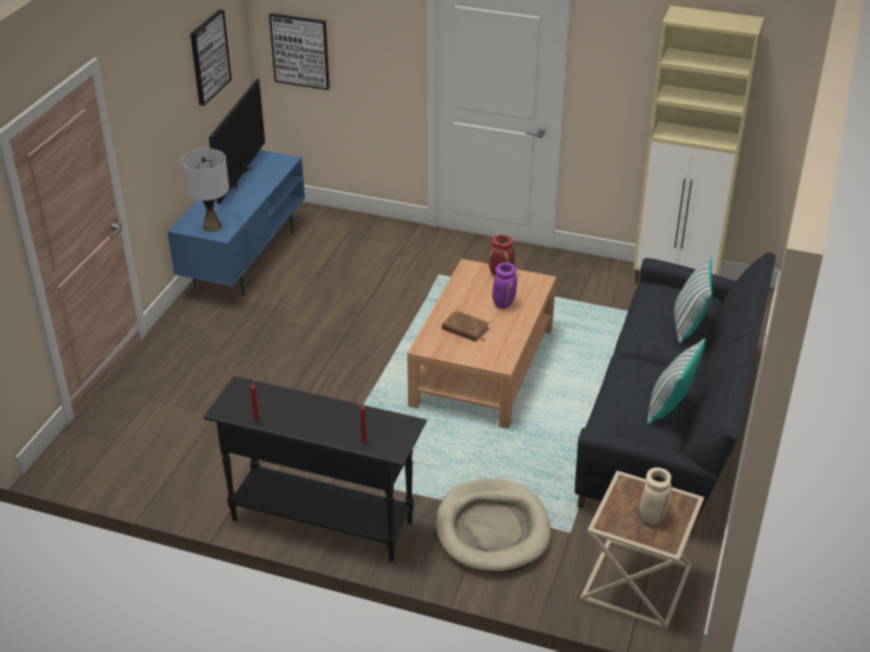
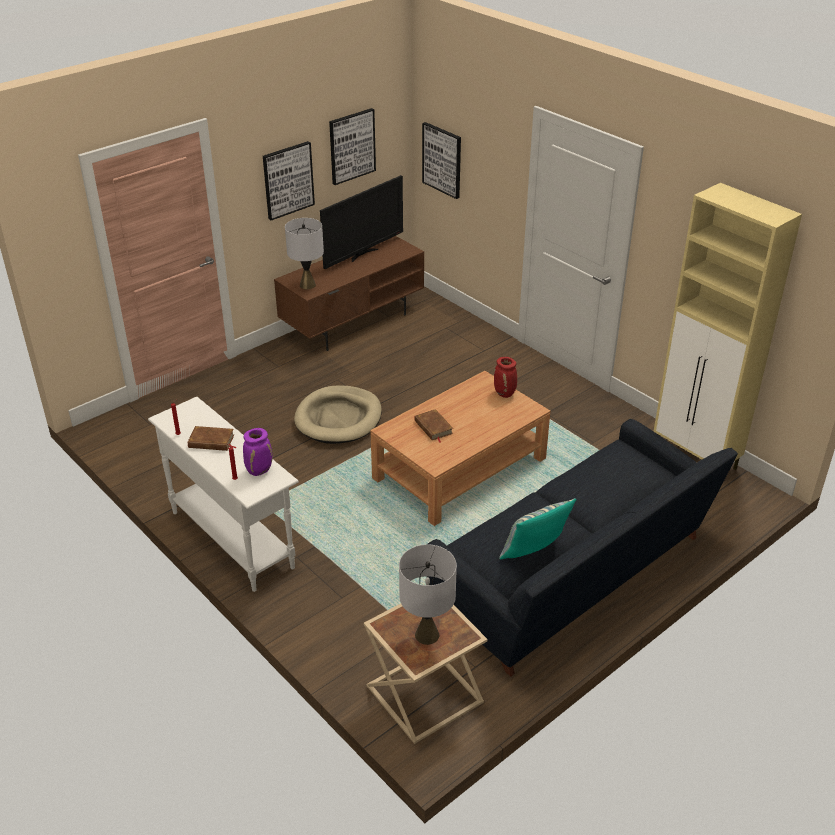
camera: 30 degrees right, 0 degrees up
blue tv stand [167,150,305,296] -> brown tv stand [274,236,424,351]
black console table [203,376,427,562] -> white console table [148,397,299,592]
beige dog bed [436,479,551,573] -> beige dog bed moved to [294,385,382,444]
purple vase [492,263,517,309] -> purple vase moved to [243,428,273,476]
beige vase [640,467,672,524] -> grey table lamp [399,545,457,645]
pillow [674,256,712,344] -> none
none -> brown book [188,426,236,451]
none -> picture [263,141,315,220]

